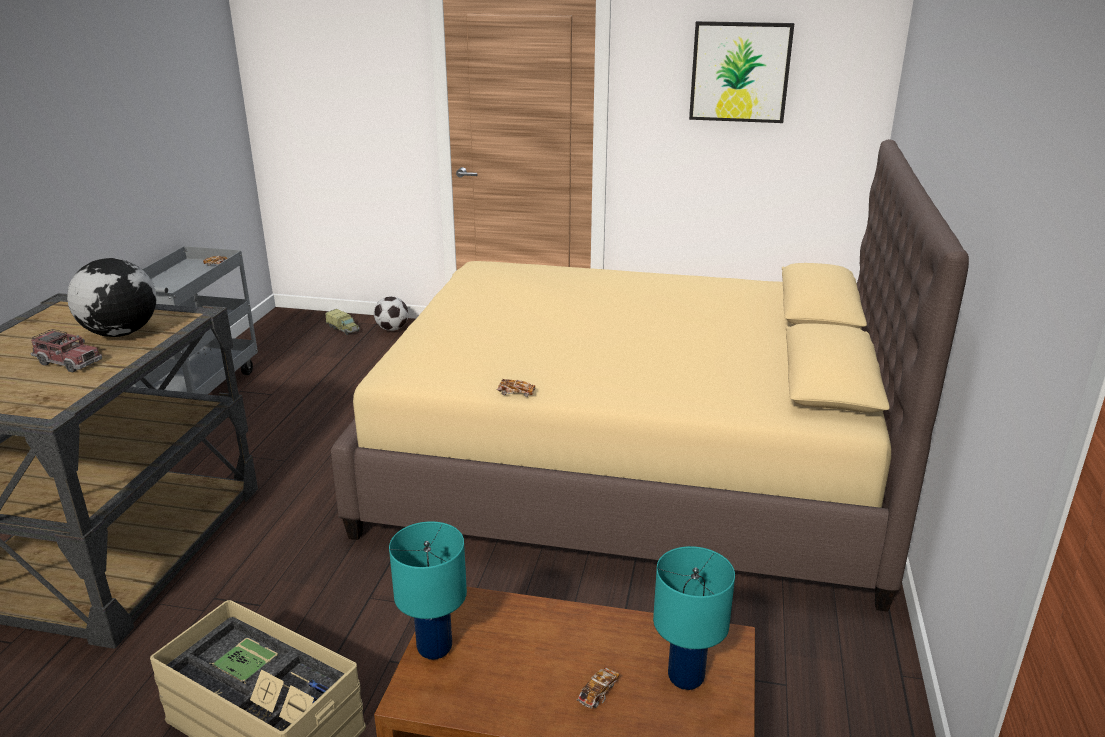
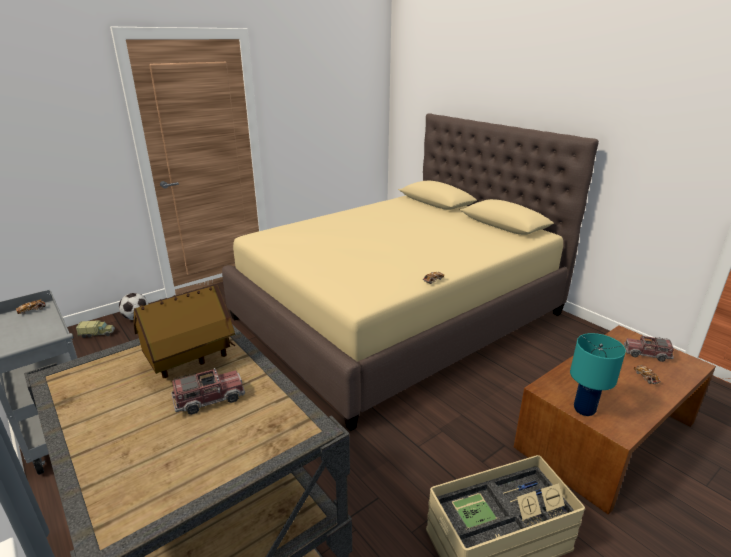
camera: 50 degrees left, 0 degrees up
globe [67,258,157,337] -> toy house [134,285,235,378]
turquoise table lamp [653,546,735,690] -> toy truck [624,335,674,362]
picture [689,21,794,123] -> none

